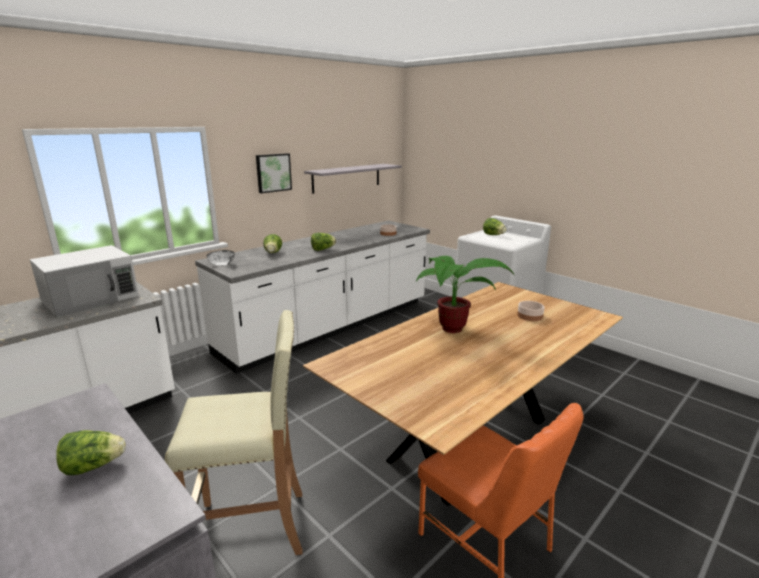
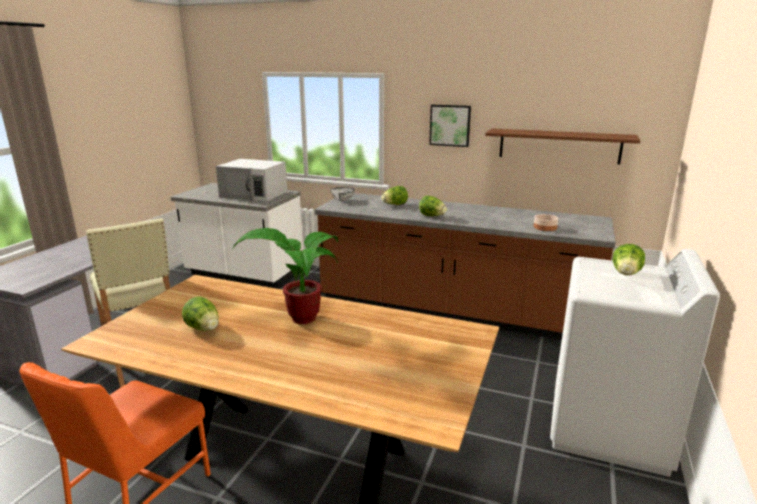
camera: 65 degrees right, 0 degrees up
lettuce [56,430,126,475] -> lettuce moved to [182,296,219,331]
white counter [195,220,430,374] -> brown counter [314,193,616,340]
grey shelf [304,164,402,194] -> brown shelf [485,128,641,164]
bowl [517,301,545,321] -> none

